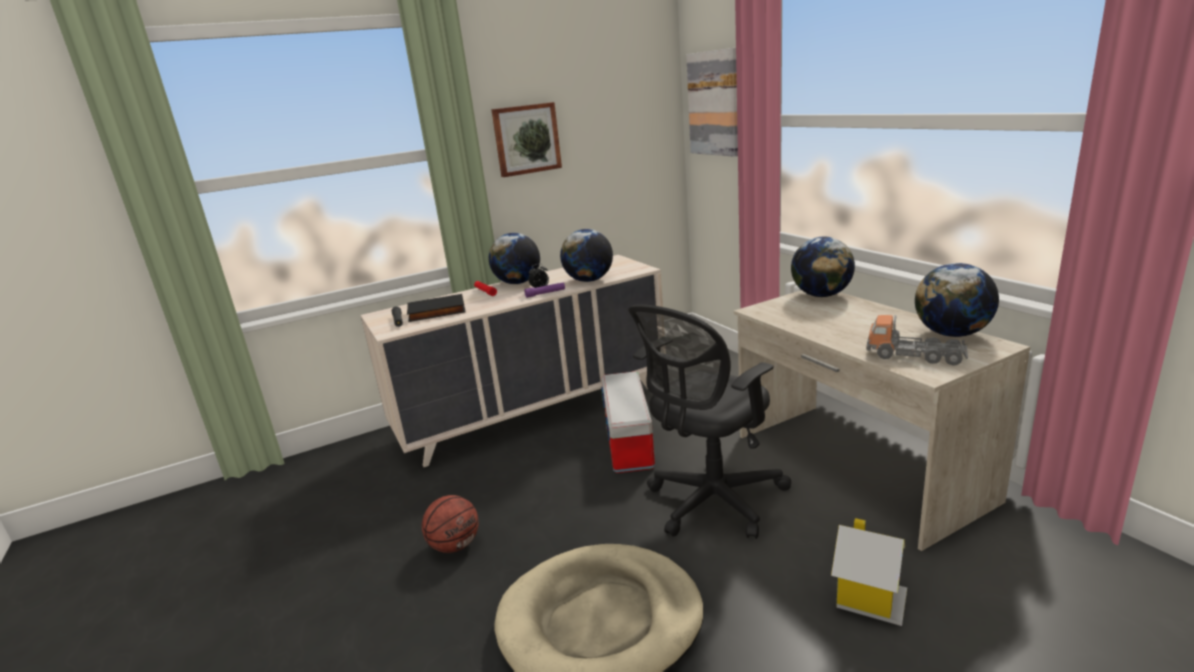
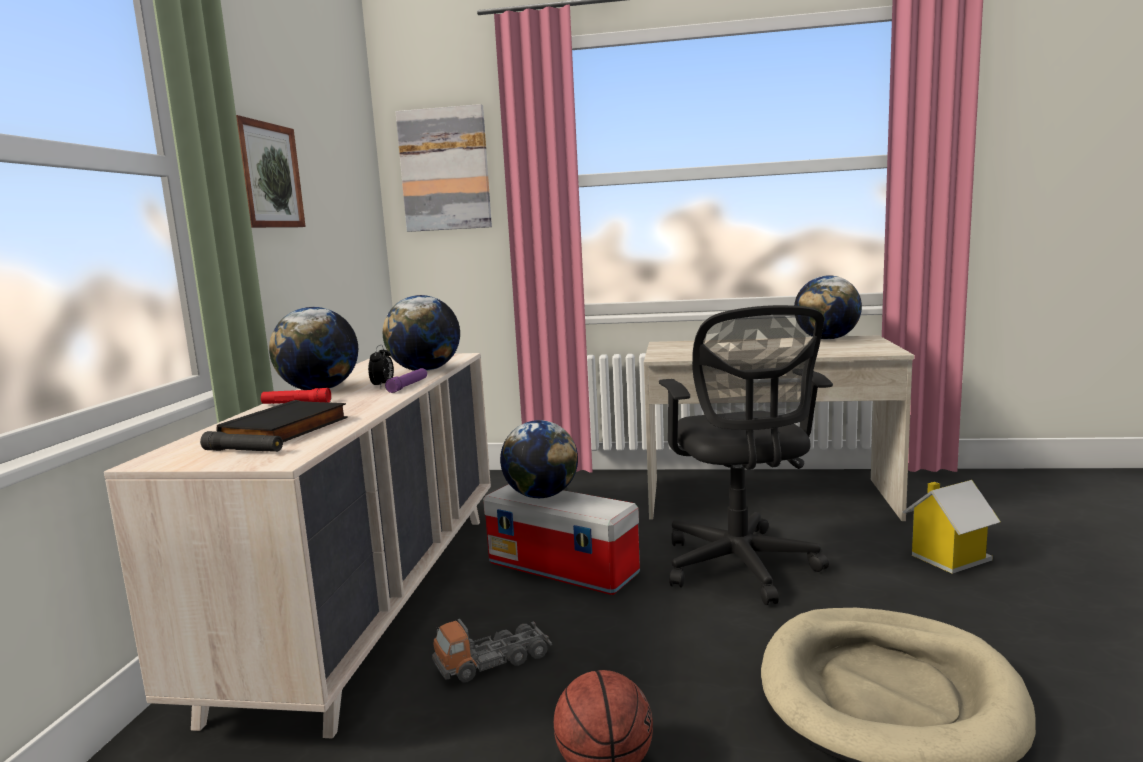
camera: 55 degrees left, 10 degrees down
globe [791,237,855,297] -> globe moved to [500,420,578,498]
toy truck [866,315,968,366] -> toy truck moved to [432,619,552,682]

